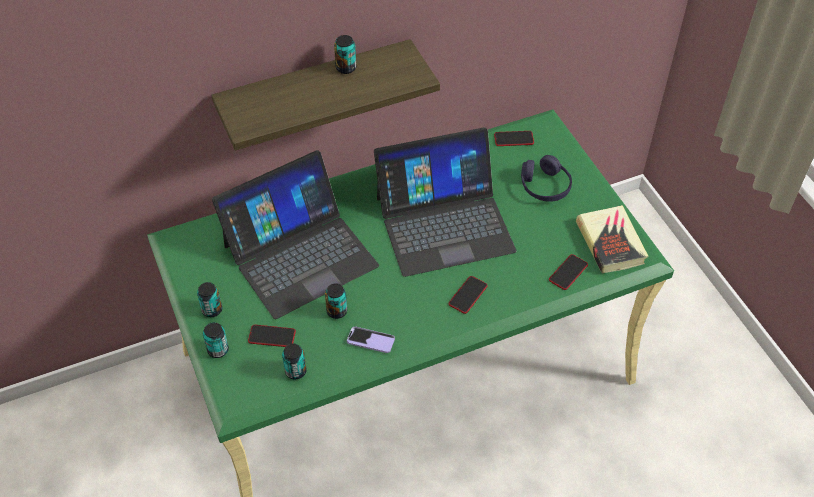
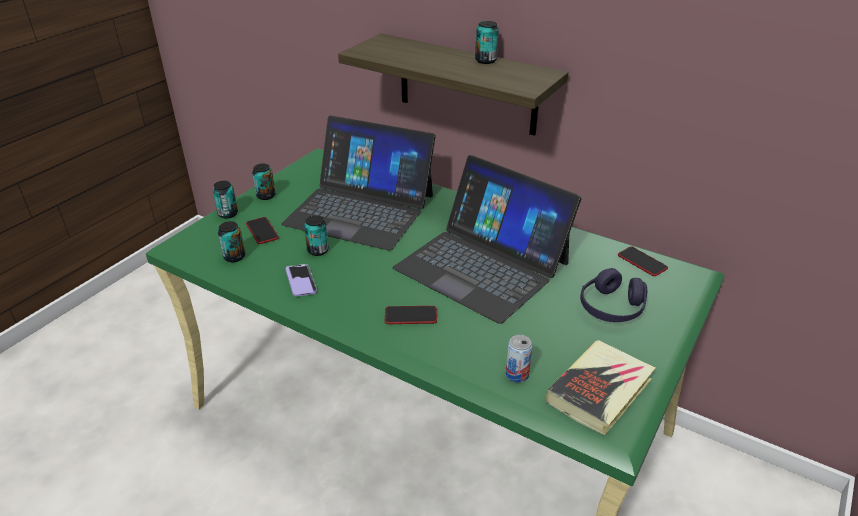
camera: 55 degrees right, 15 degrees down
phone [549,254,588,290] -> can [505,335,533,383]

